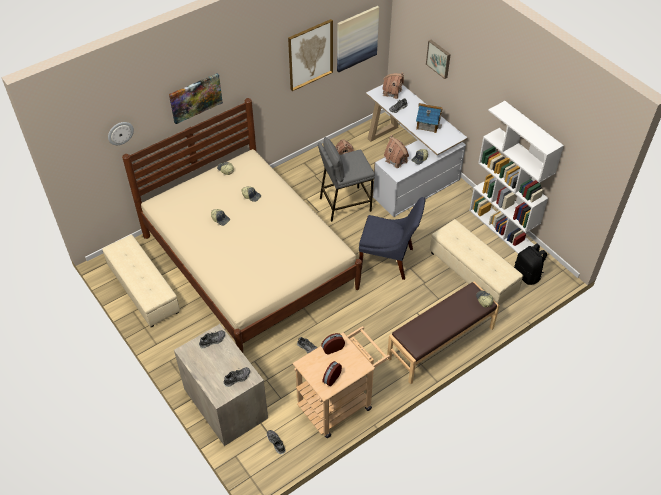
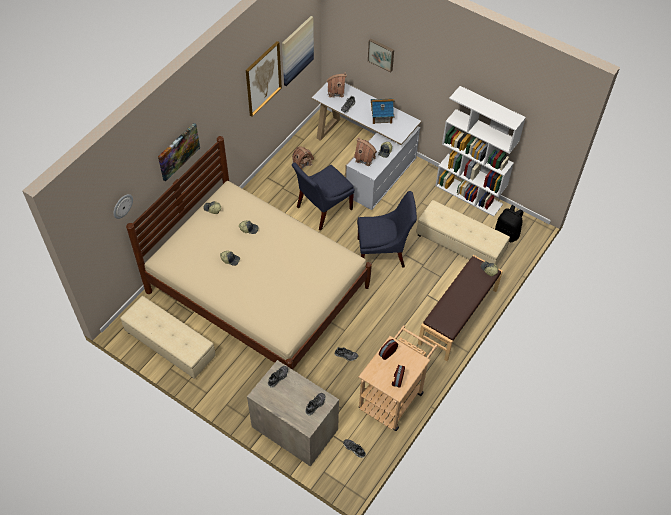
camera: 20 degrees left, 5 degrees up
grey stool [318,137,375,222] -> blue chair [292,163,354,231]

